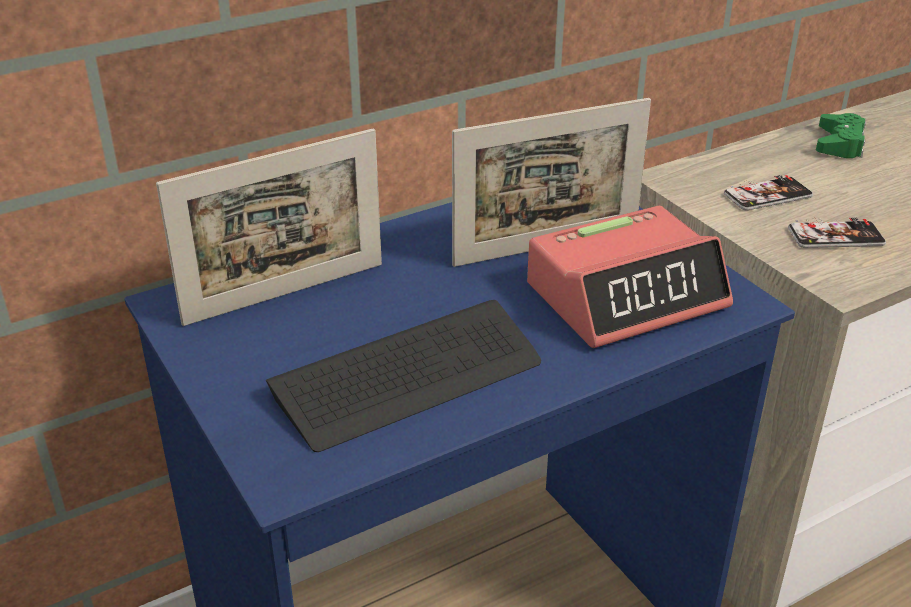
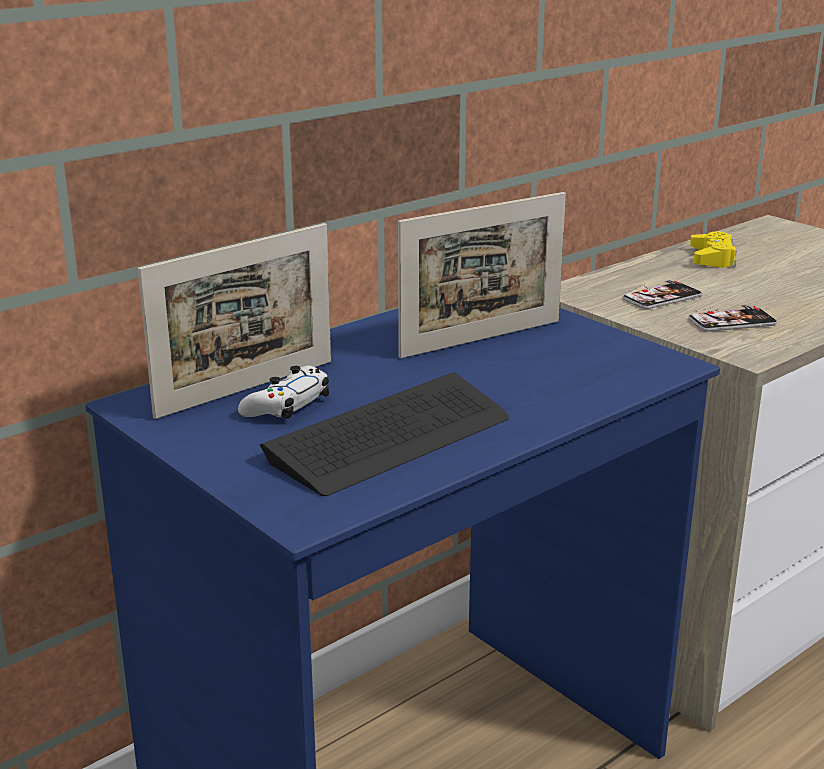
camera: 10 degrees left, 10 degrees down
alarm clock [527,206,733,348] -> none
green game controller [816,113,866,158] -> yellow game controller [690,231,737,268]
none -> white game controller [238,365,329,419]

